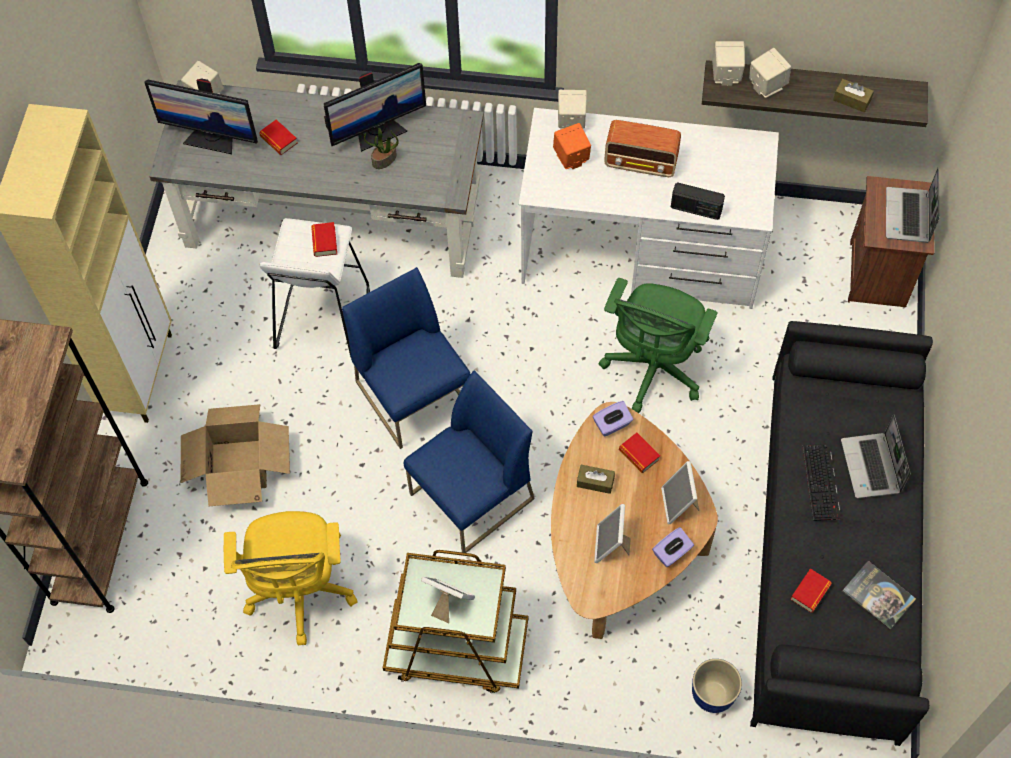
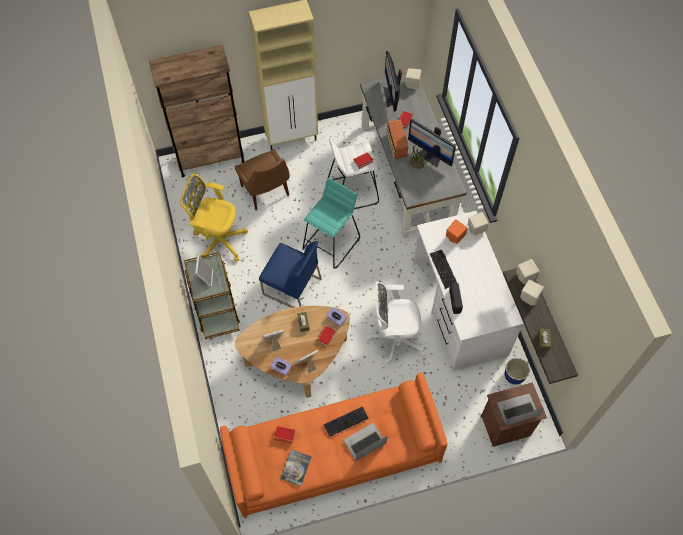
camera: 65 degrees right, 0 degrees up
cardboard box [180,404,290,506] -> brown chair [235,149,290,210]
yellow office chair [224,511,358,646] -> yellow office chair turned 45 degrees clockwise [180,174,248,261]
blue chair [342,267,470,449] -> turquoise stool [302,178,360,269]
green office chair [599,278,718,413] -> white office chair [367,281,426,364]
radio [604,120,681,177] -> radio moved to [387,119,408,159]
planter [692,659,742,713] -> planter moved to [505,358,530,385]
black sofa [750,321,933,746] -> orange sofa [220,373,448,518]
none -> keyboard [430,250,457,289]

